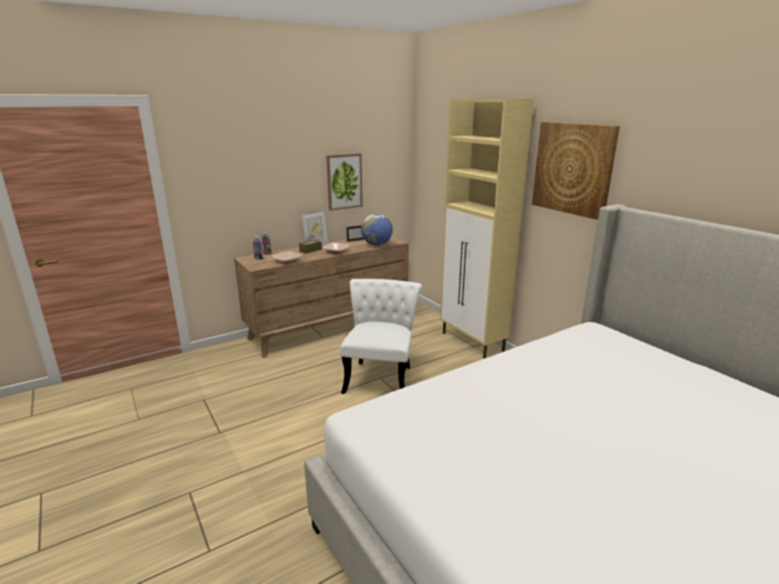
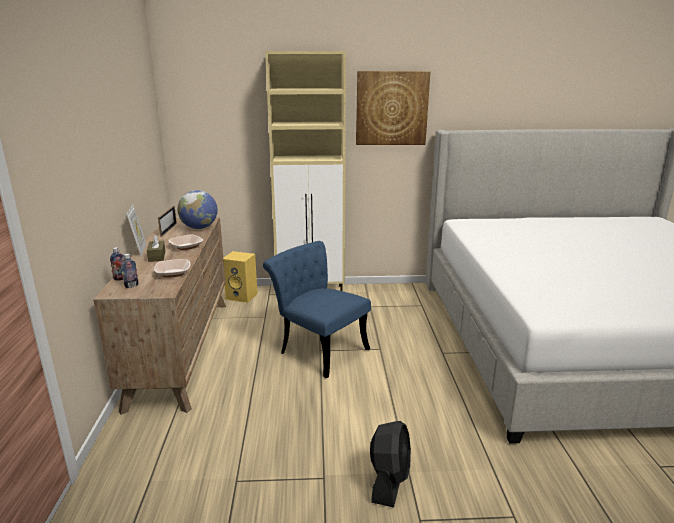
camera: 60 degrees left, 0 degrees up
picture [326,153,363,211] -> none
white chair [340,279,422,394] -> blue chair [263,241,371,378]
none -> yellow speaker [223,251,258,303]
none -> black fan [370,421,411,508]

